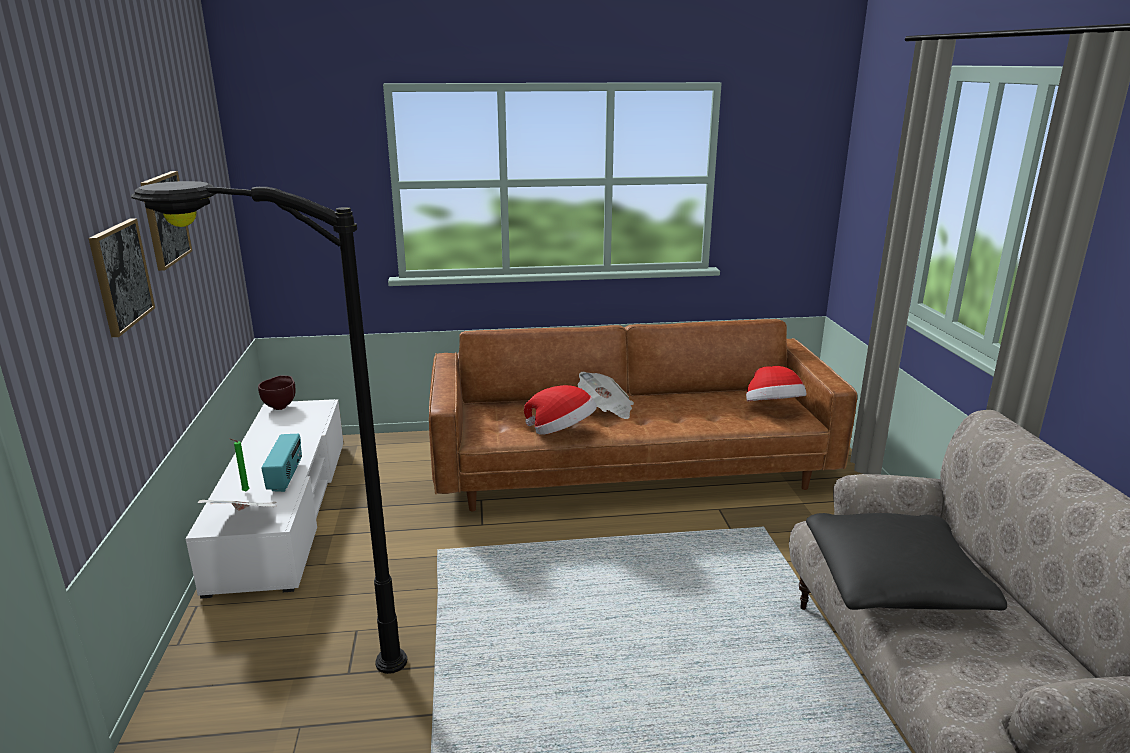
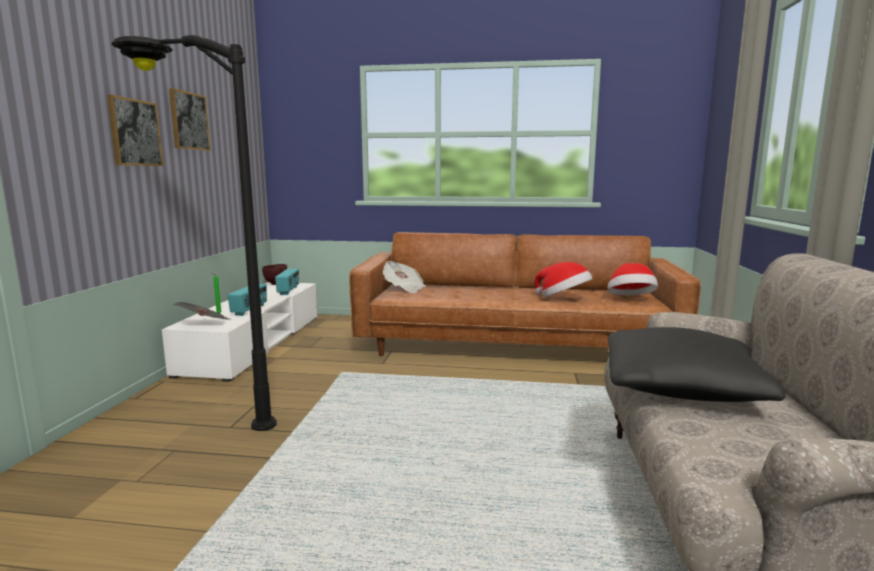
camera: 15 degrees right, 10 degrees down
hat [524,385,597,435] -> hat moved to [535,262,592,297]
newspaper [578,372,634,419] -> newspaper moved to [383,261,426,293]
none -> radio [275,269,299,295]

